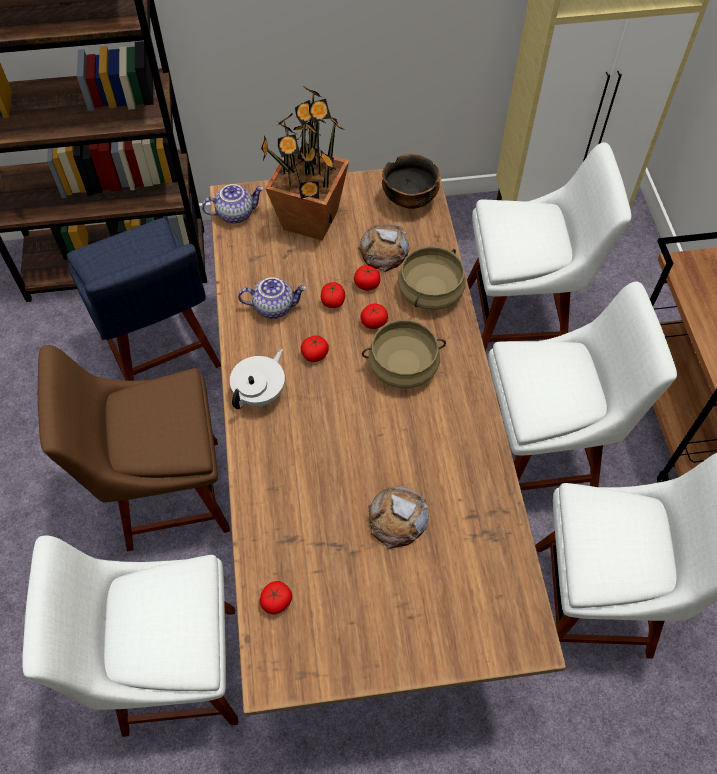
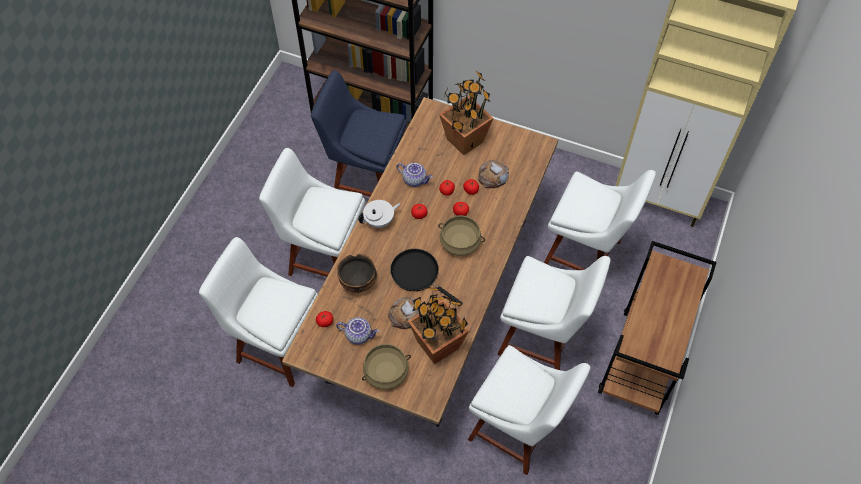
camera: 30 degrees right, 0 degrees up
brown chair [38,345,230,551] -> white chair [259,148,365,277]
blue chair [67,218,221,381] -> blue chair turned 105 degrees clockwise [311,70,407,197]
teapot [202,184,264,224] -> teapot moved to [336,317,380,345]
bowl [382,154,440,209] -> bowl moved to [337,254,377,293]
beige cooking pot [398,246,466,310] -> beige cooking pot moved to [362,344,411,389]
none -> black frying pan [390,249,461,306]
none -> potted plant [408,286,469,364]

